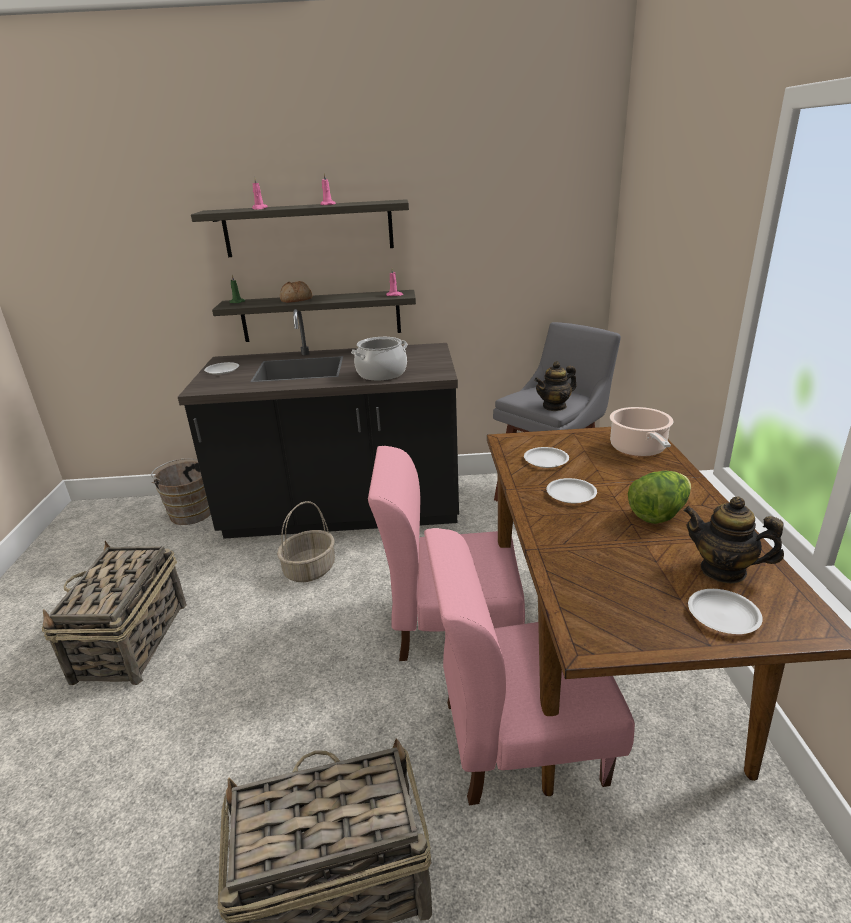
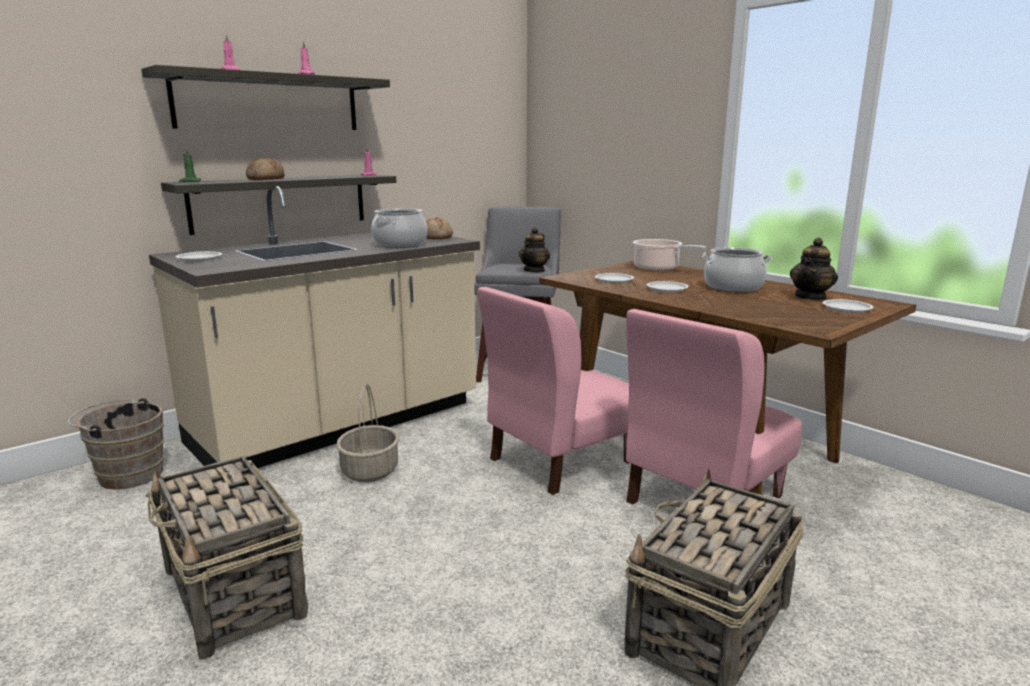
camera: 40 degrees left, 10 degrees down
black counter [178,309,459,539] -> beige counter [149,186,480,468]
lettuce [628,471,691,524] -> cooking pot [702,247,772,292]
teapot [683,497,784,583] -> teapot turned 45 degrees counterclockwise [790,238,838,301]
none -> bread [426,217,453,239]

